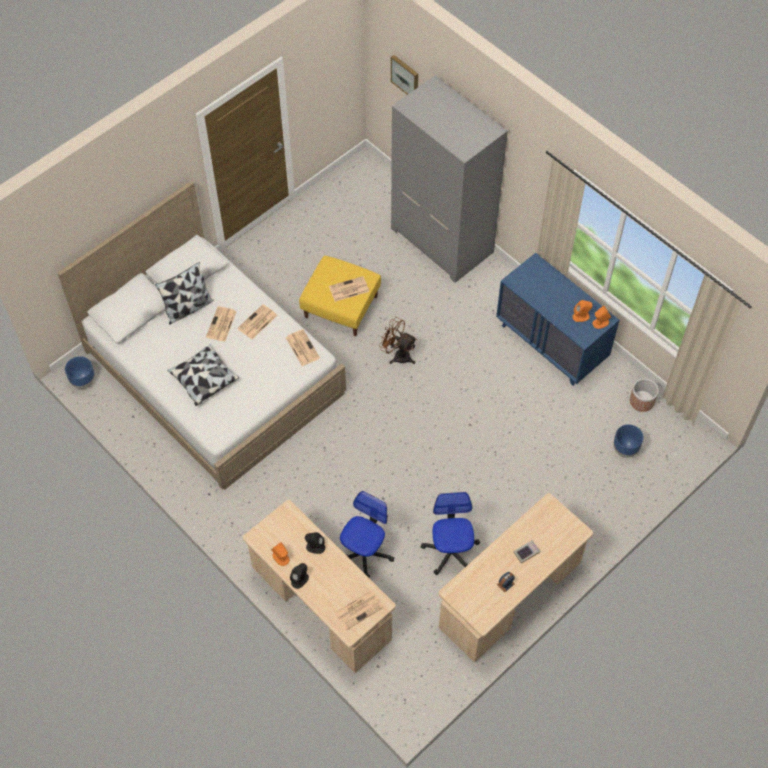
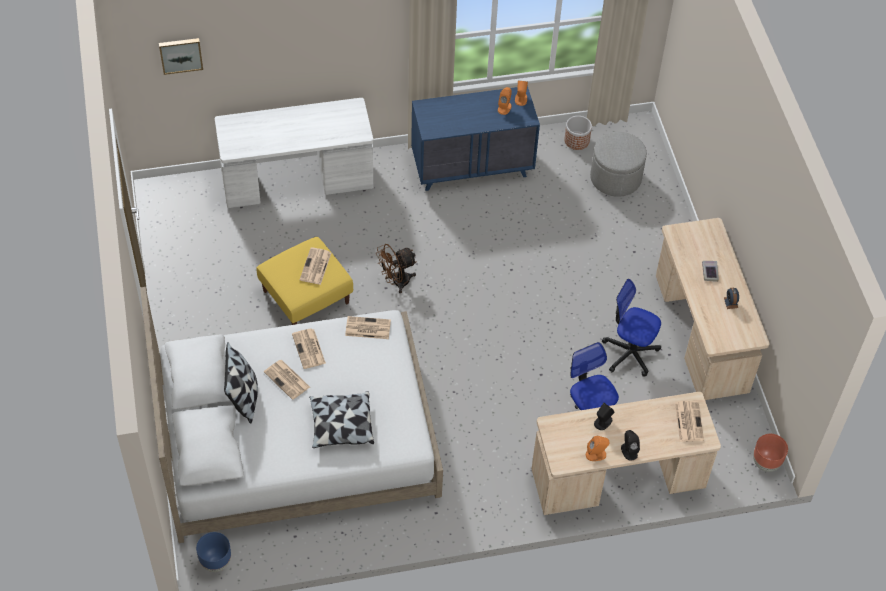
camera: 60 degrees left, 5 degrees down
grey wardrobe [391,75,508,283] -> white desk [215,98,373,208]
blue planter [614,424,644,458] -> grey ottoman [590,132,647,197]
none -> brown planter [753,434,788,472]

